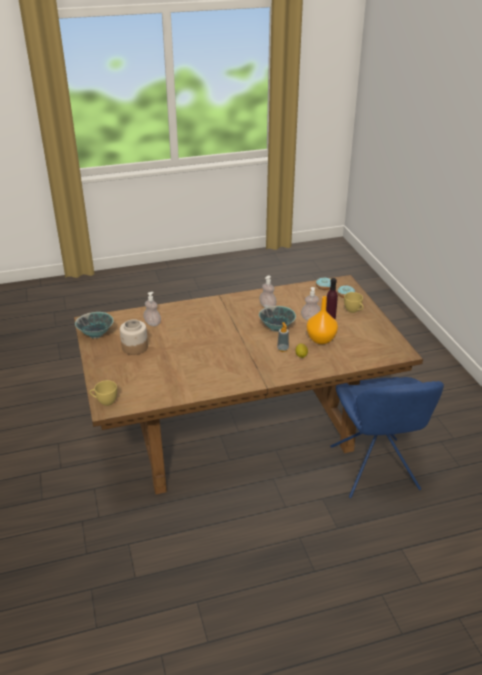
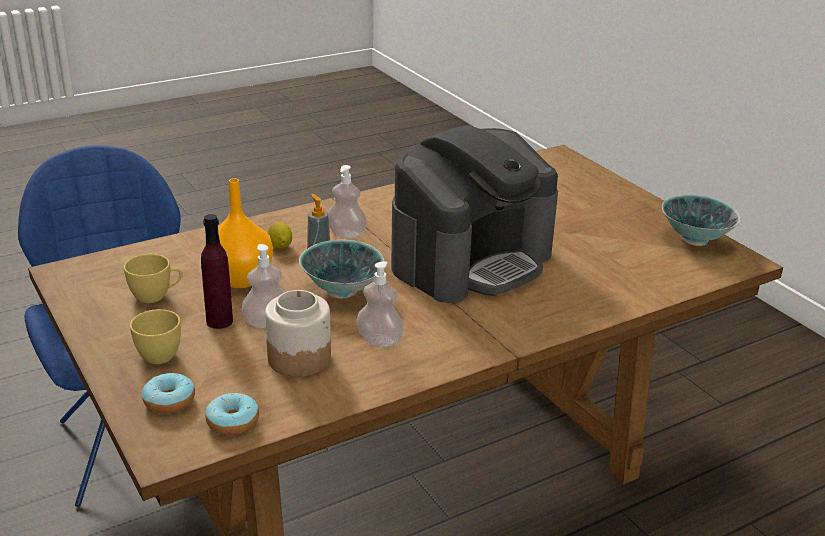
camera: 165 degrees right, 5 degrees down
yellow cup [90,380,117,406] -> yellow cup moved to [124,254,183,303]
jar [120,319,148,355] -> jar moved to [265,290,331,377]
soap dispenser [144,292,161,326] -> soap dispenser moved to [328,165,367,238]
none -> coffee machine [391,125,558,303]

